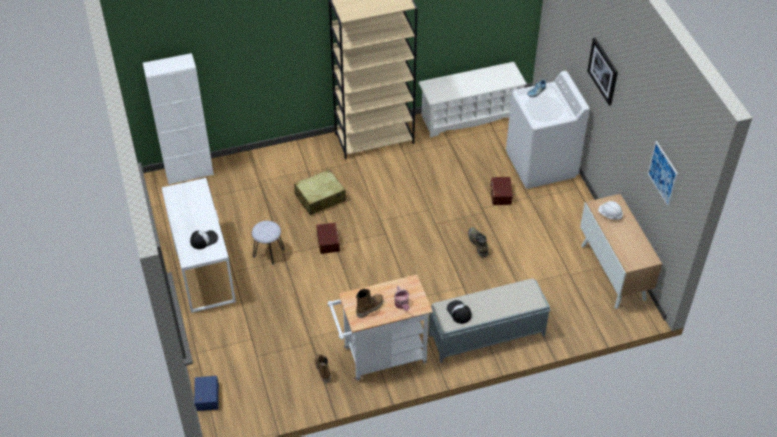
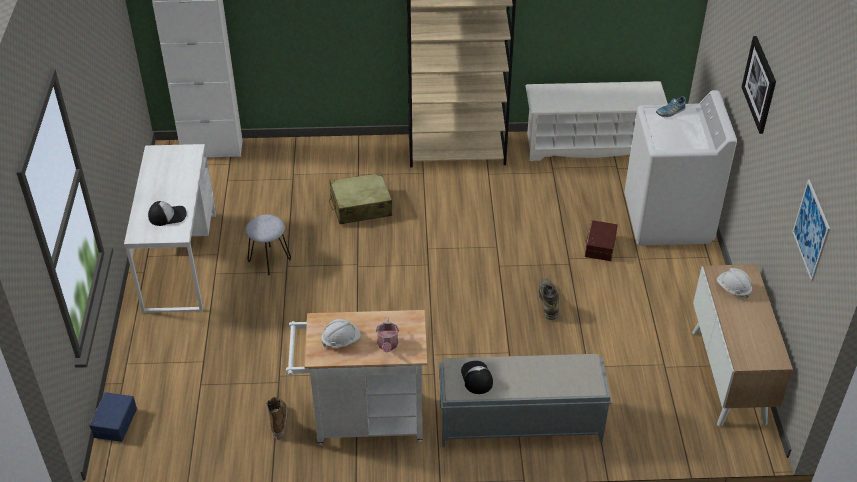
camera: 15 degrees right, 5 degrees down
brown storage box [317,223,340,254] -> none
boot [356,289,383,318] -> white hard hat [321,319,361,348]

